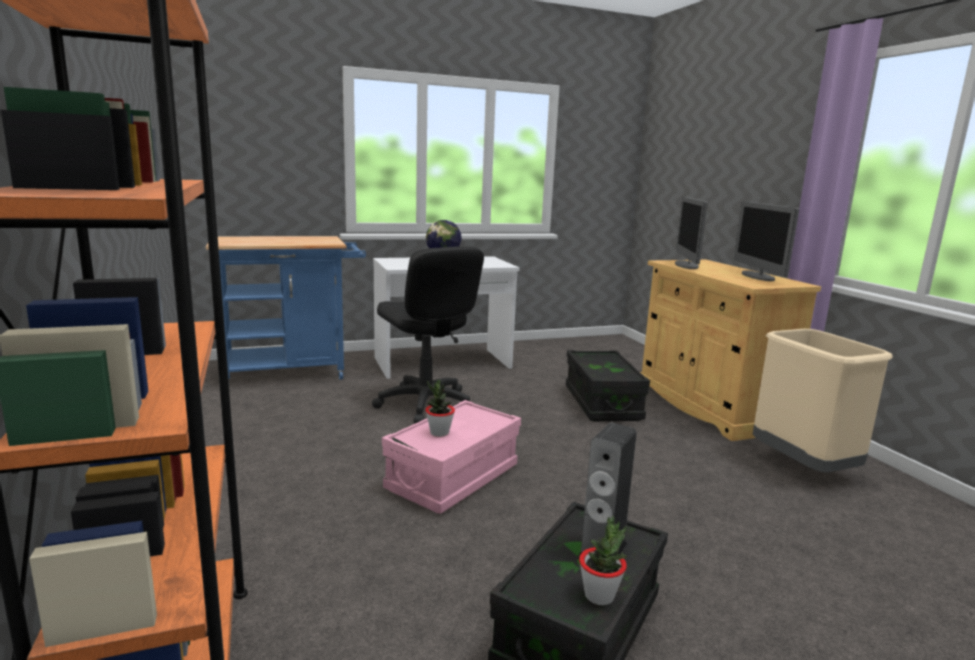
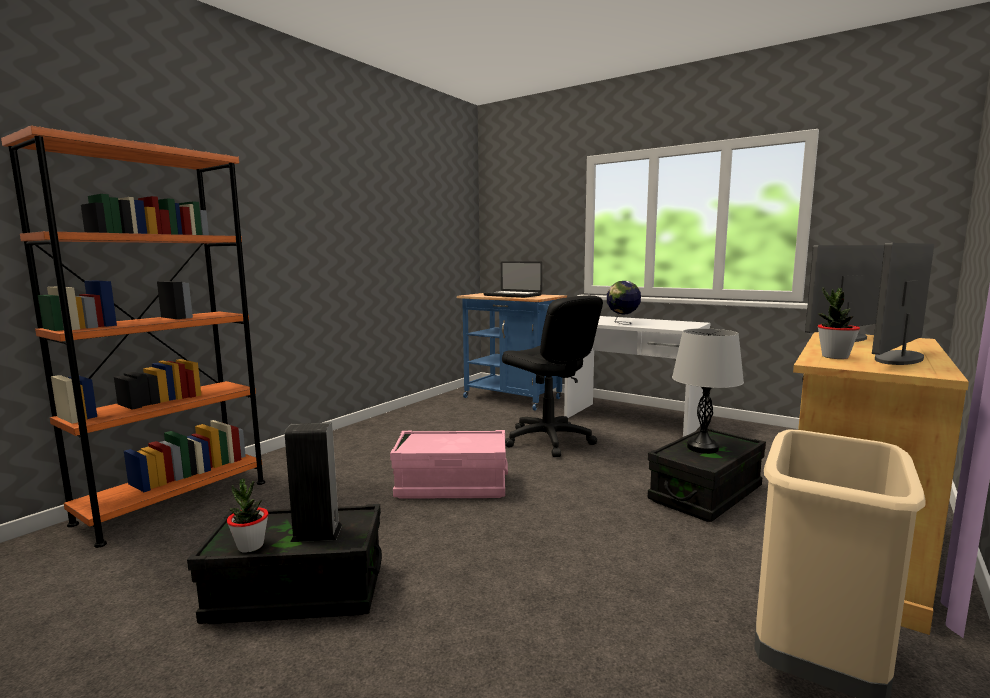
camera: 55 degrees right, 5 degrees down
black office chair [372,246,484,423] -> black office chair turned 60 degrees counterclockwise [502,295,603,457]
potted plant [425,380,455,437] -> potted plant moved to [817,288,860,359]
none -> laptop [484,261,542,298]
none -> grey table lamp [672,329,744,454]

